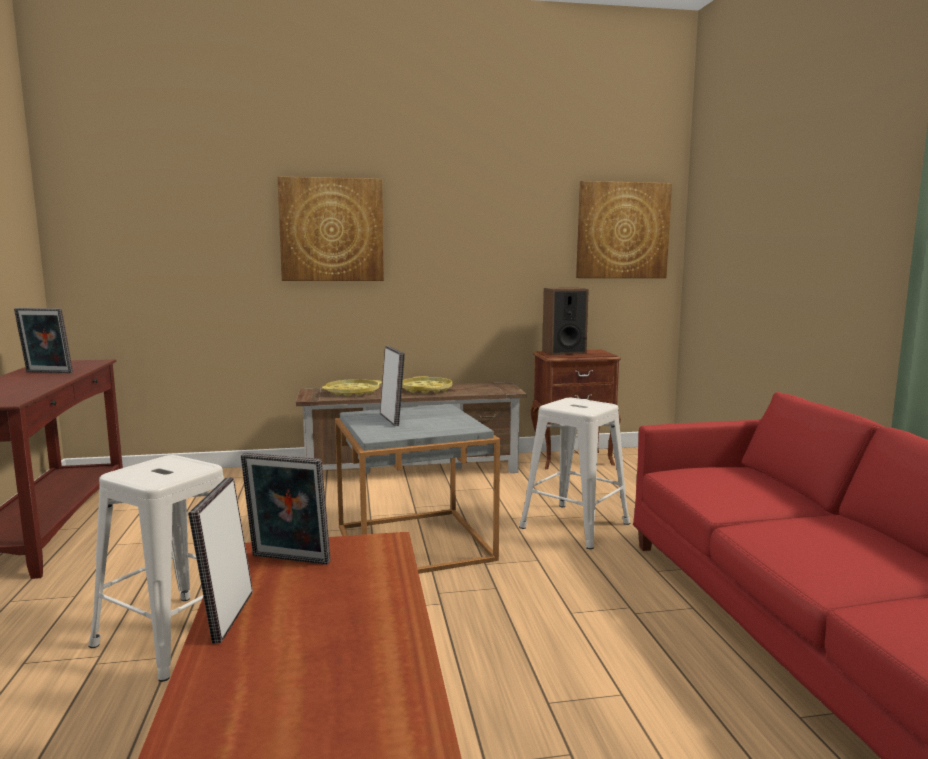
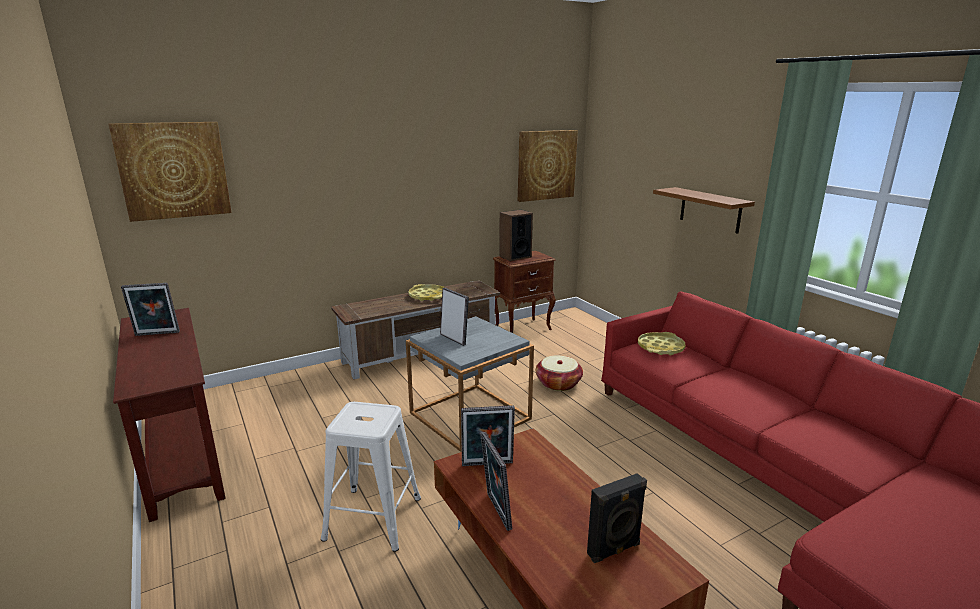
camera: 20 degrees left, 10 degrees up
picture [277,176,384,281] -> picture moved to [109,122,232,222]
yellow tray [322,379,382,397] -> yellow tray moved to [638,332,686,355]
white stool [519,398,630,549] -> basket [536,356,583,391]
none -> black speaker [587,473,647,563]
none -> brown shelf [653,187,755,234]

